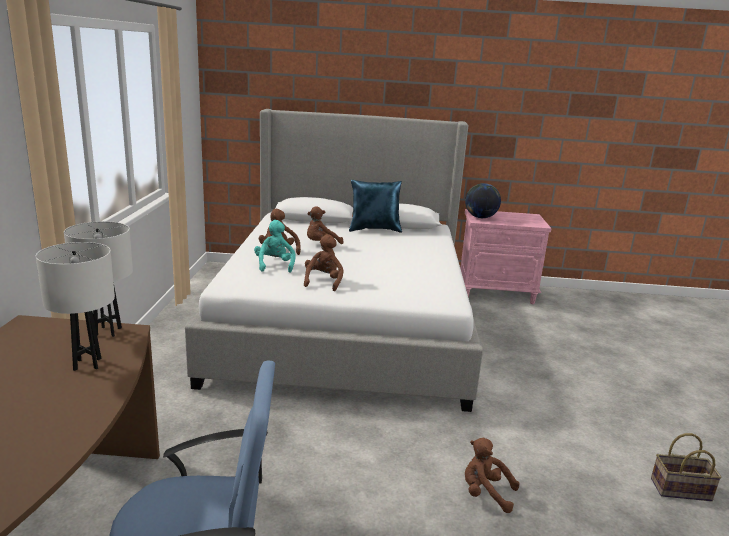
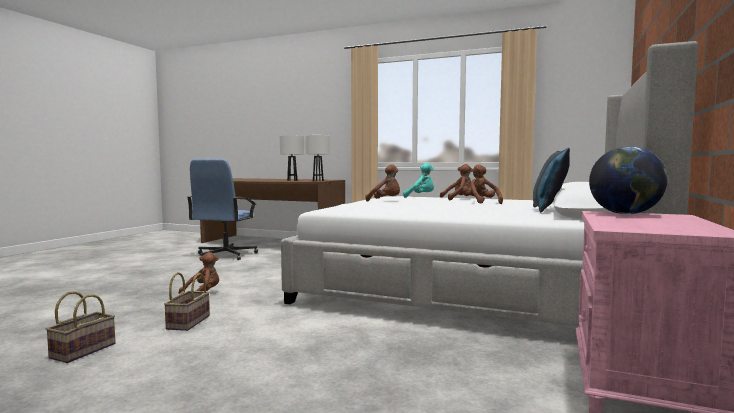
camera: 110 degrees right, 15 degrees down
none -> basket [164,272,210,331]

